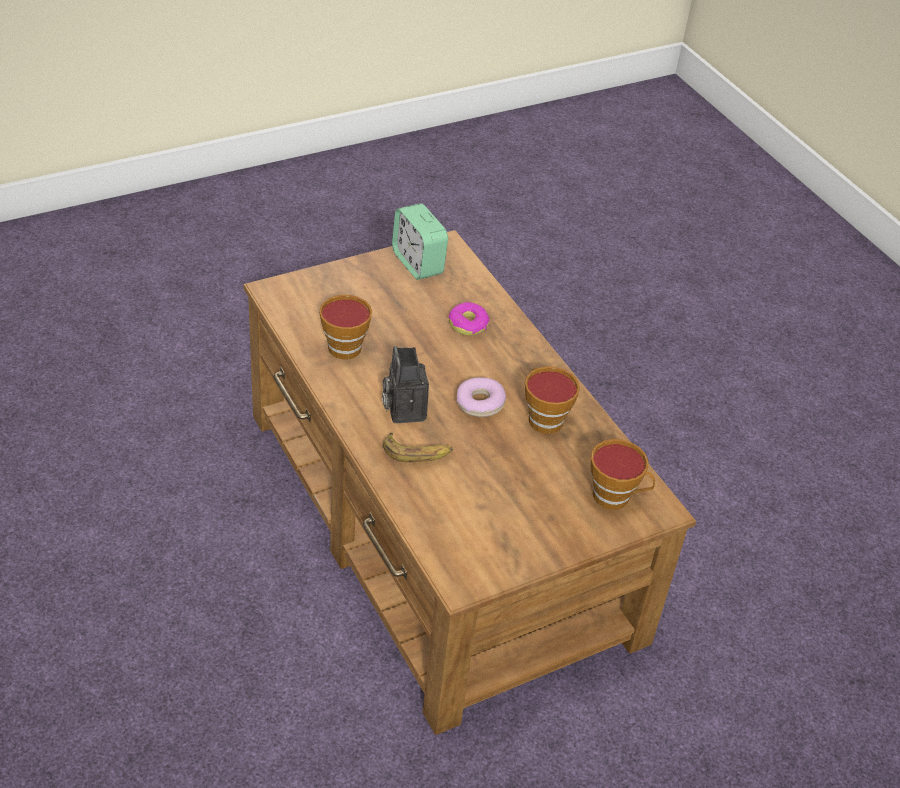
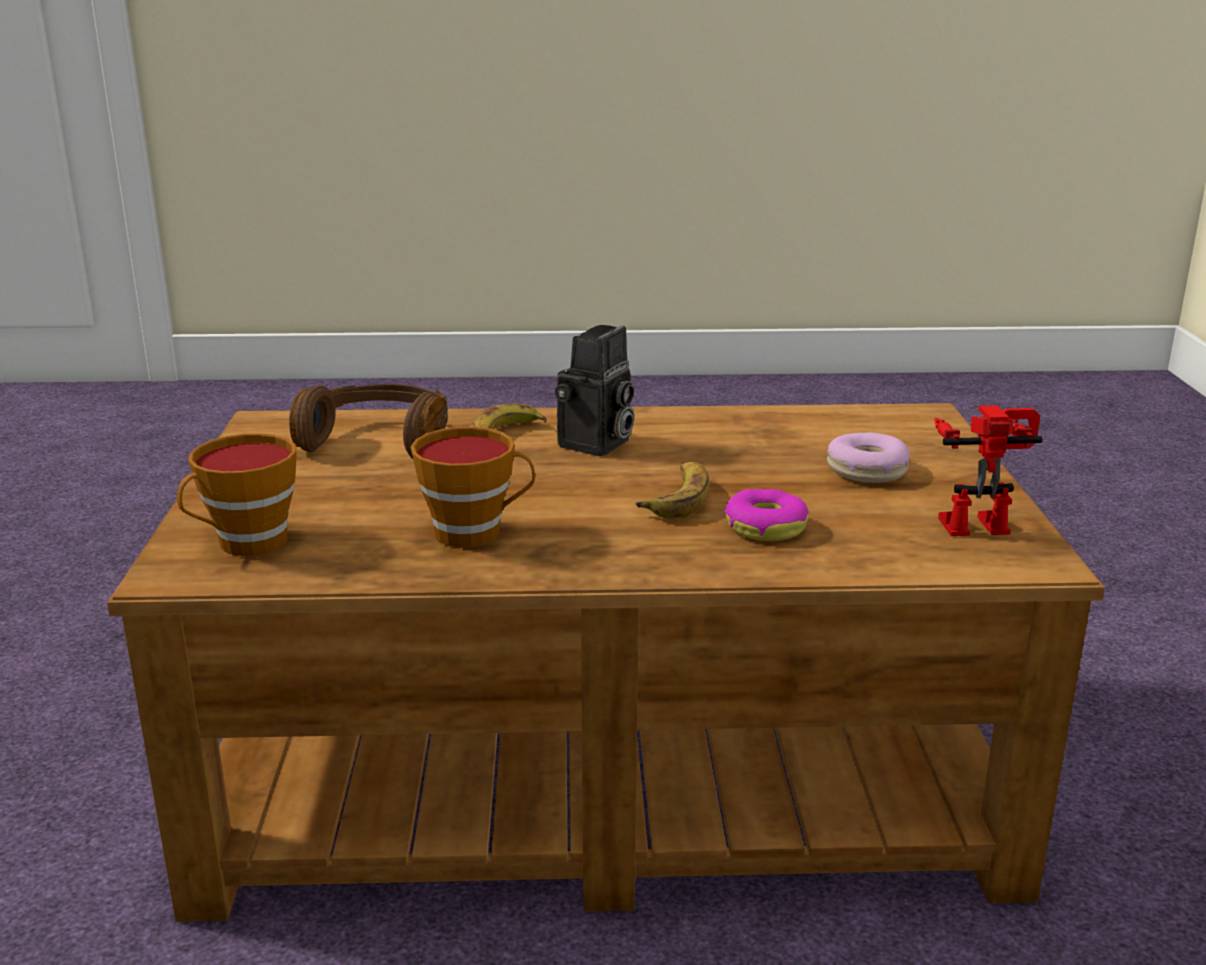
camera: 120 degrees right, 20 degrees down
cup [319,295,372,359] -> none
camera [382,346,429,423] -> camera turned 105 degrees clockwise [555,325,635,456]
alarm clock [392,203,448,280] -> toy robot [934,405,1042,536]
donut [457,377,506,417] -> donut moved to [827,433,910,483]
none -> brown headphones [289,384,448,459]
none -> banana [635,462,709,519]

